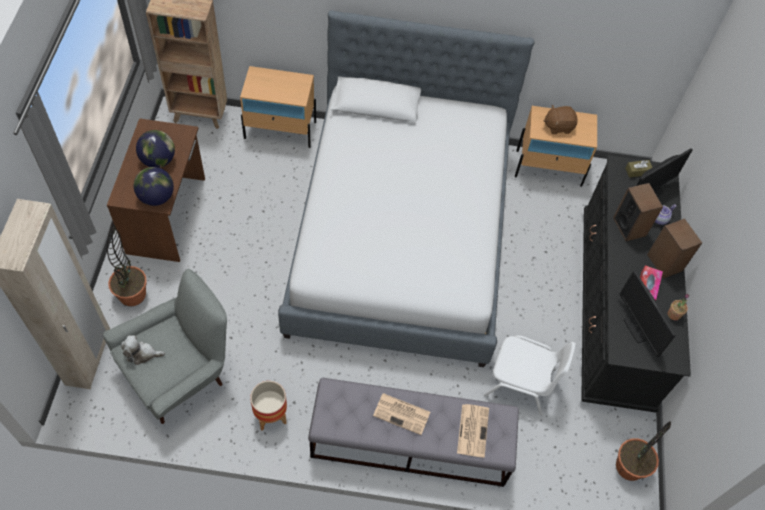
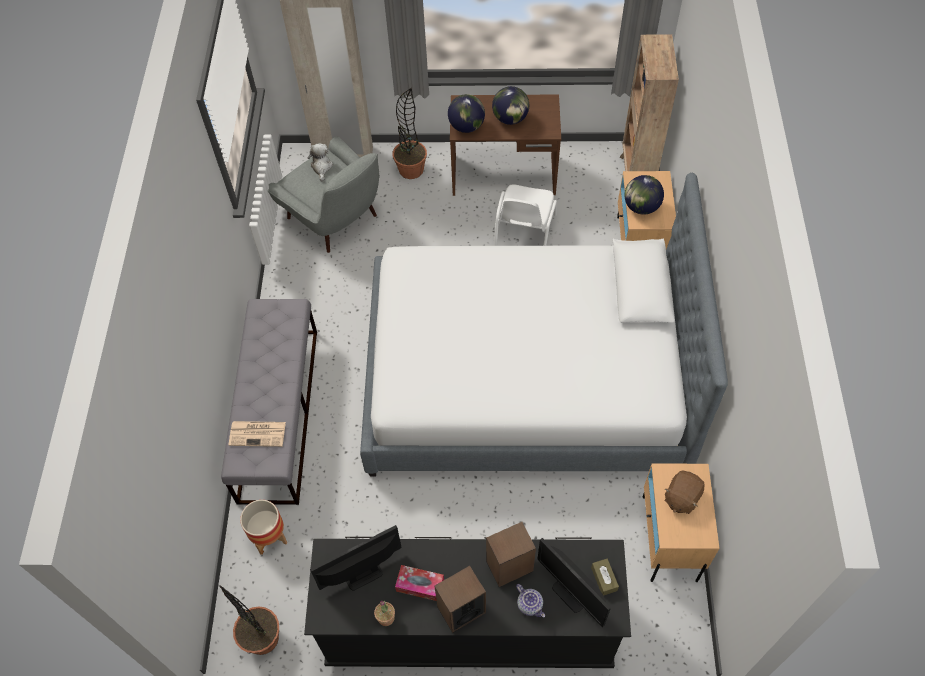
camera: 90 degrees right, 0 degrees up
planter [250,381,287,431] -> planter moved to [240,500,288,555]
newspaper [373,393,430,435] -> none
white chair [484,335,576,415] -> white chair moved to [494,184,557,246]
brown plush toy [544,105,577,134] -> brown plush toy turned 135 degrees counterclockwise [665,470,705,514]
none -> globe [625,175,664,215]

